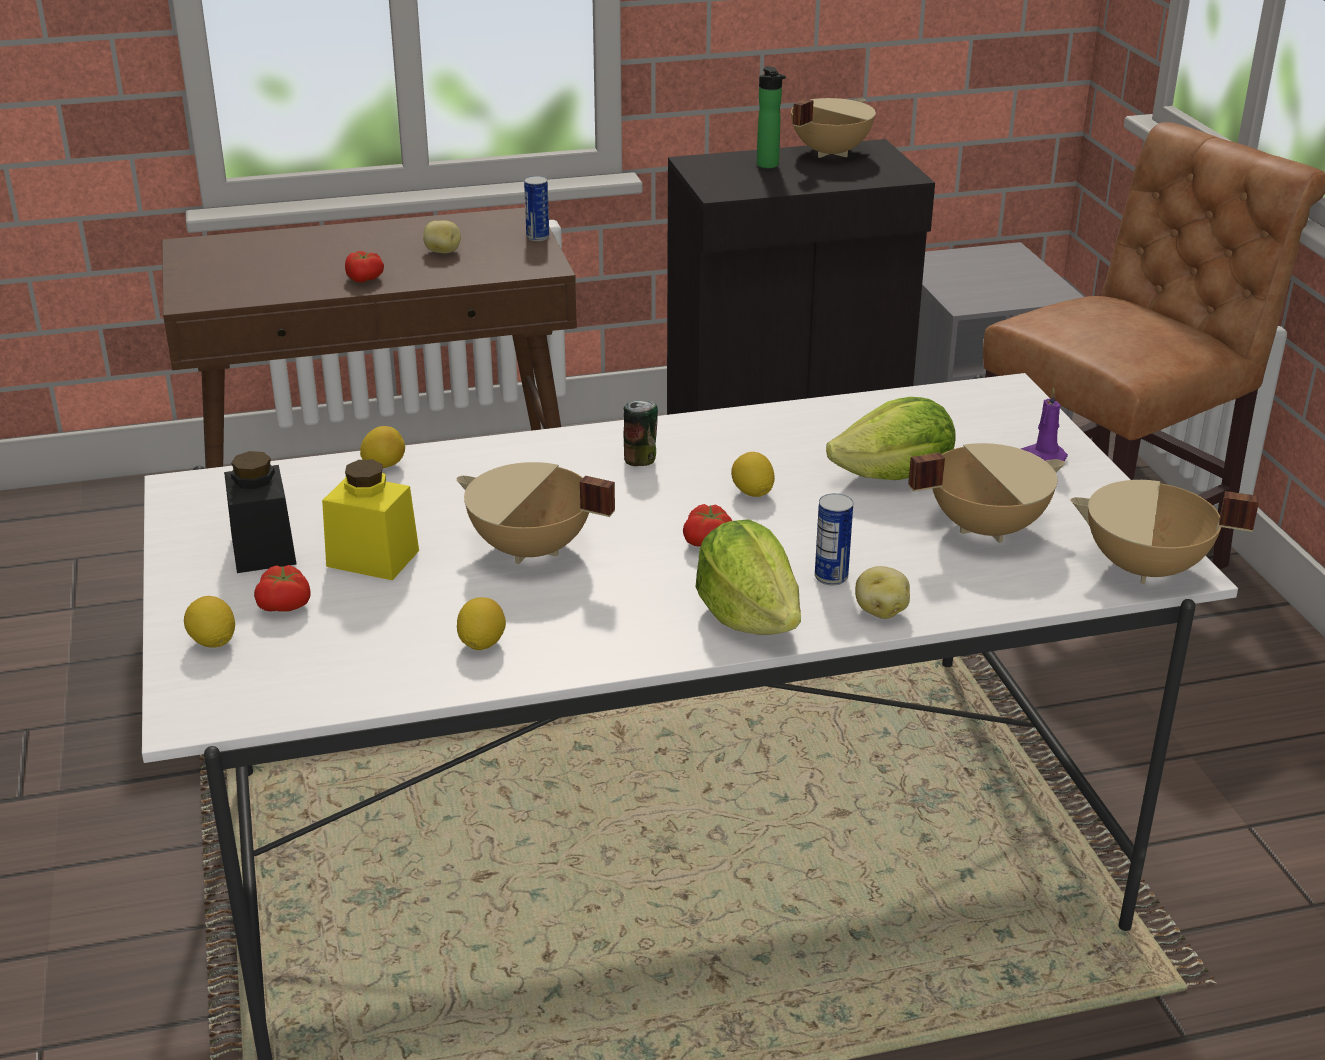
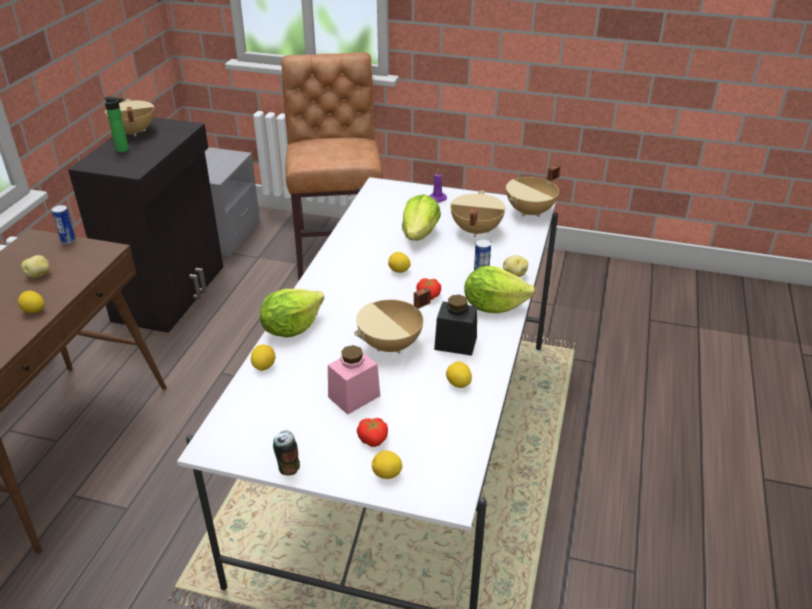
camera: 60 degrees left, 5 degrees up
black jar [224,451,297,573] -> black jar moved to [434,295,477,356]
yellow jar [322,460,419,580] -> pink jar [328,345,380,415]
tomato [345,251,384,283] -> lemon [18,291,44,313]
can [623,401,658,466] -> can moved to [273,430,300,475]
none -> lettuce [260,289,324,338]

